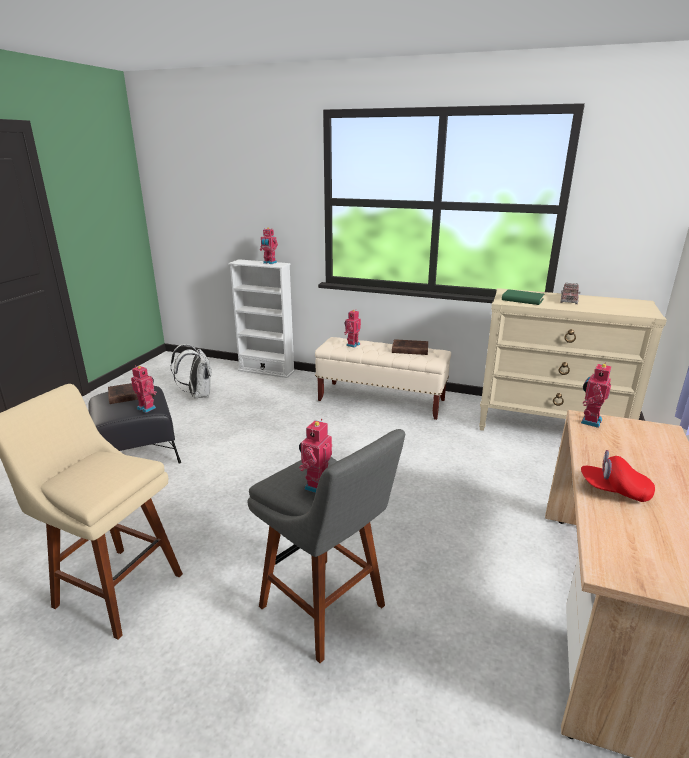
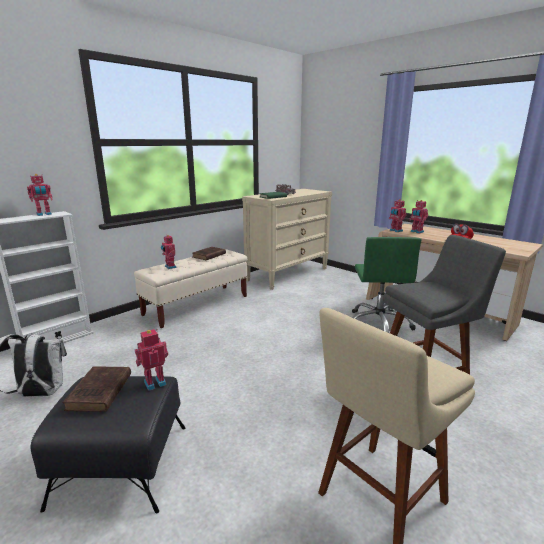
camera: 65 degrees left, 5 degrees down
toy robot [299,419,332,493] -> toy robot moved to [409,200,428,233]
none -> green office chair [352,237,421,333]

